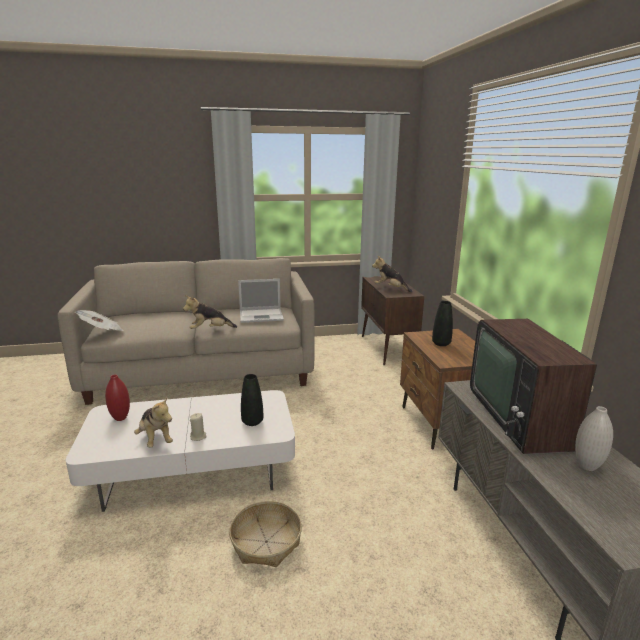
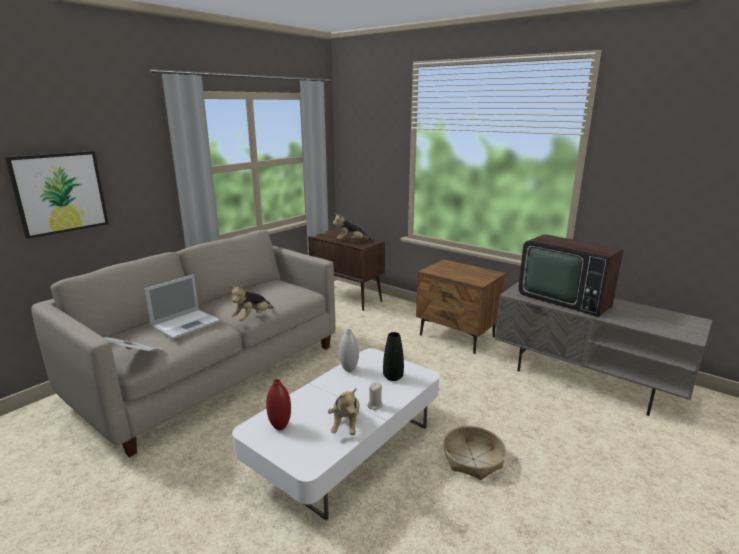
camera: 40 degrees left, 0 degrees up
plush toy [134,397,173,448] -> plush toy turned 75 degrees clockwise [328,387,360,435]
laptop [238,279,284,323] -> laptop moved to [145,274,220,339]
black vase [432,301,453,346] -> none
white vase [575,406,613,471] -> white vase moved to [339,329,359,372]
none -> picture [5,151,109,239]

